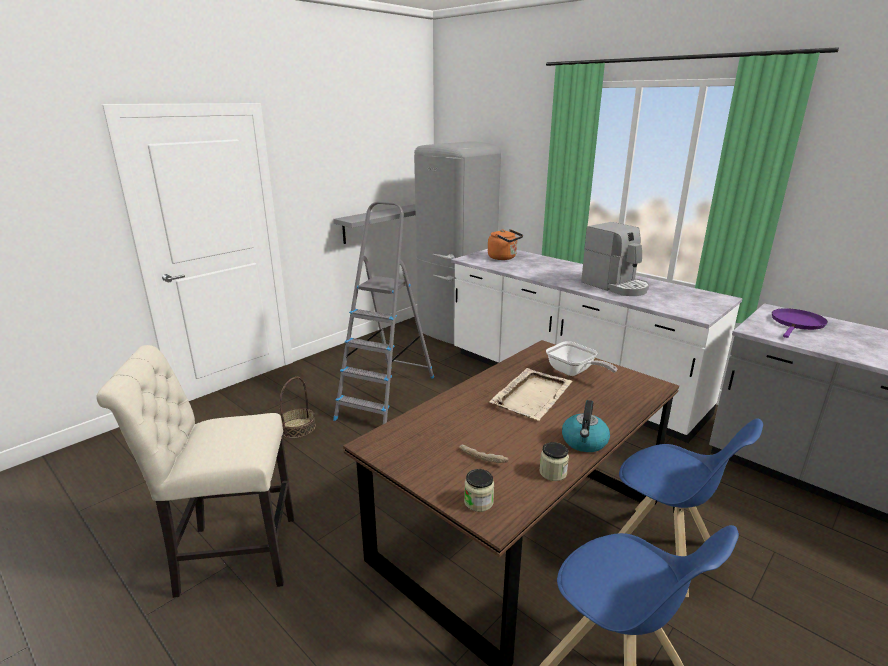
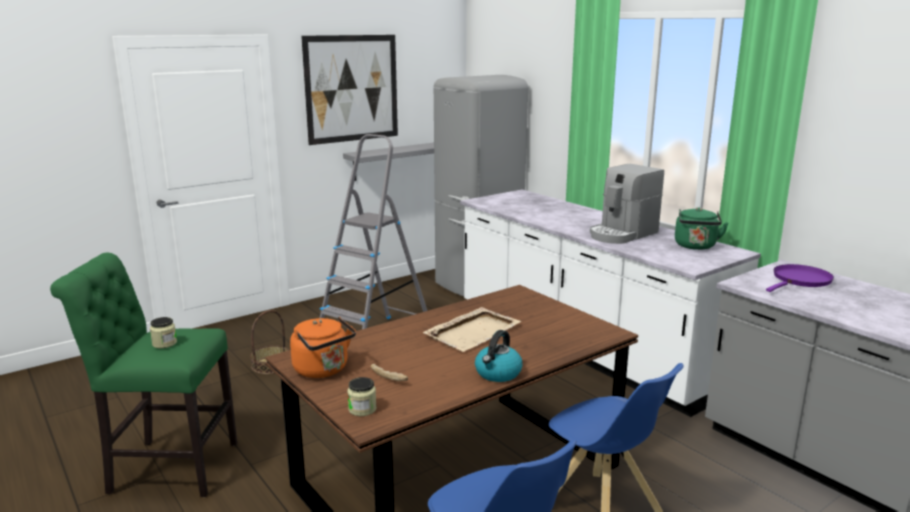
camera: 10 degrees right, 5 degrees down
beige stool [96,345,294,598] -> green stool [50,253,237,497]
orange kettle [488,229,523,260] -> orange kettle moved to [290,317,356,378]
jar [539,442,569,481] -> jar moved to [150,317,177,348]
frying pan [546,341,617,376] -> none
coffee machine [581,222,649,296] -> coffee machine turned 75 degrees clockwise [590,164,664,244]
none -> picture [301,35,398,145]
none -> green kettle [675,207,729,250]

